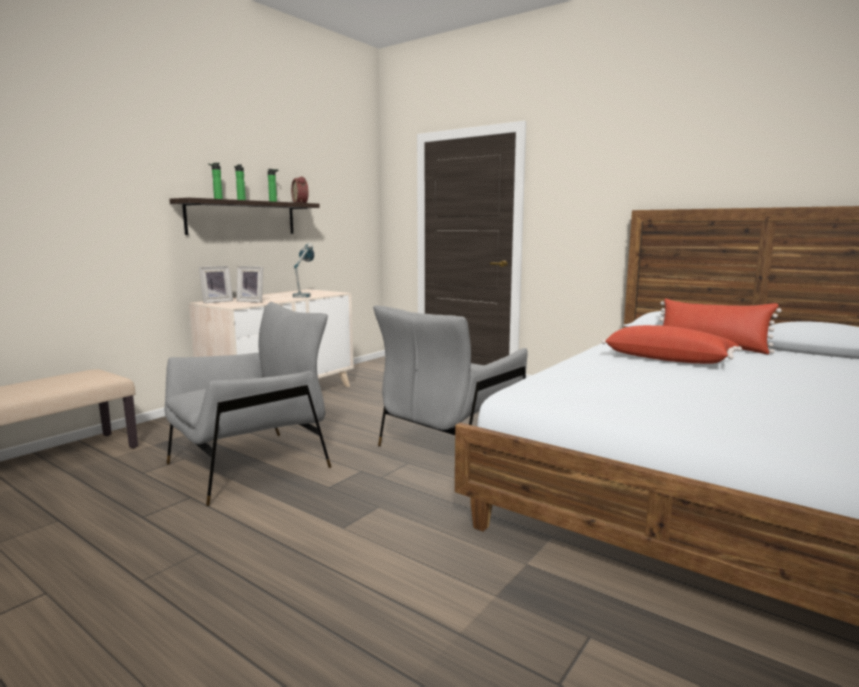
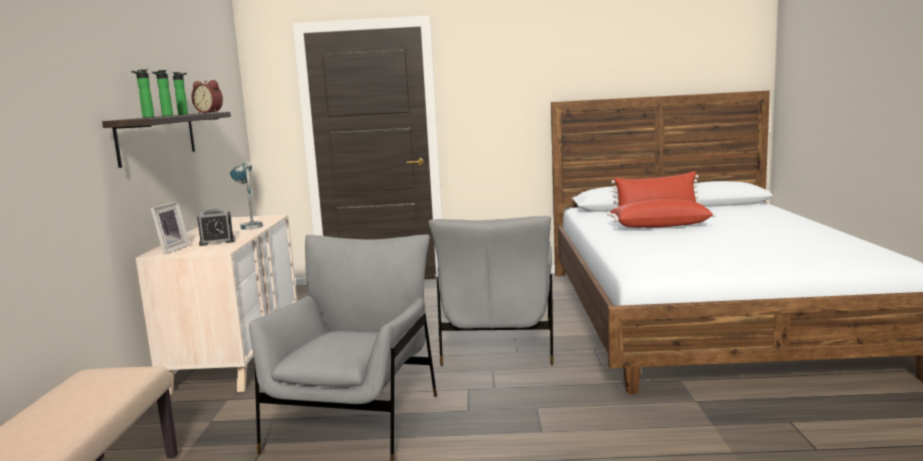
camera: 35 degrees left, 0 degrees up
picture frame [236,266,263,303] -> alarm clock [197,209,235,246]

